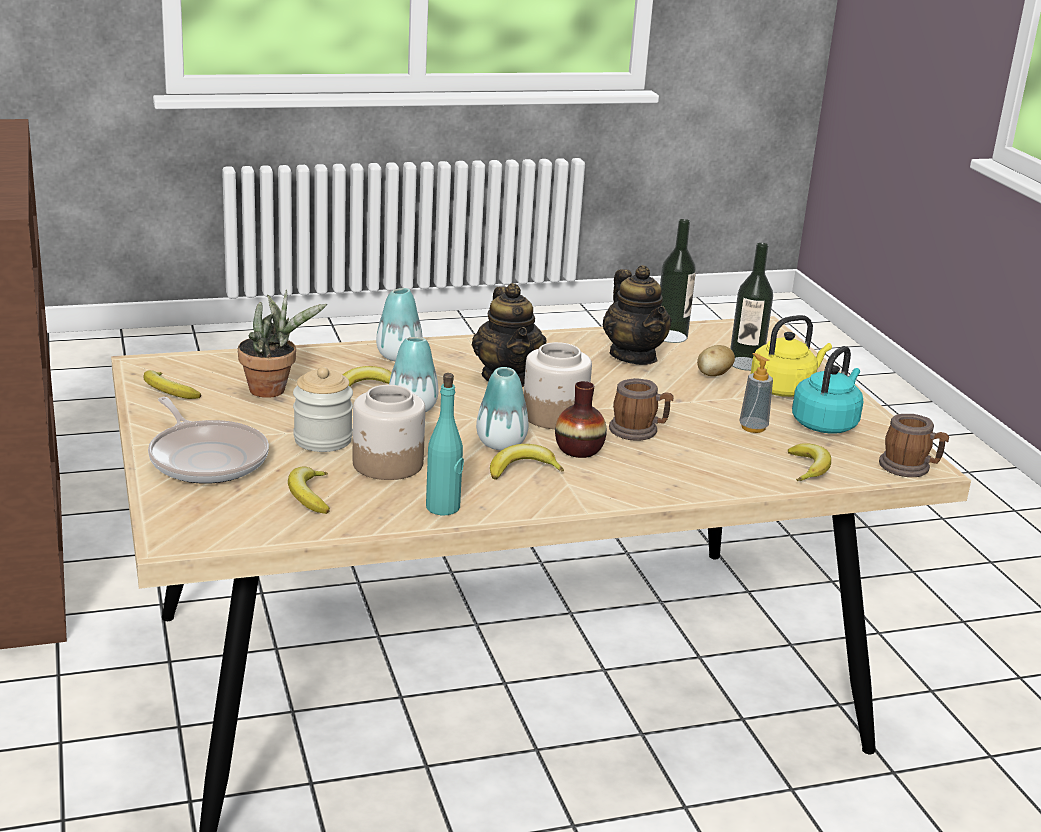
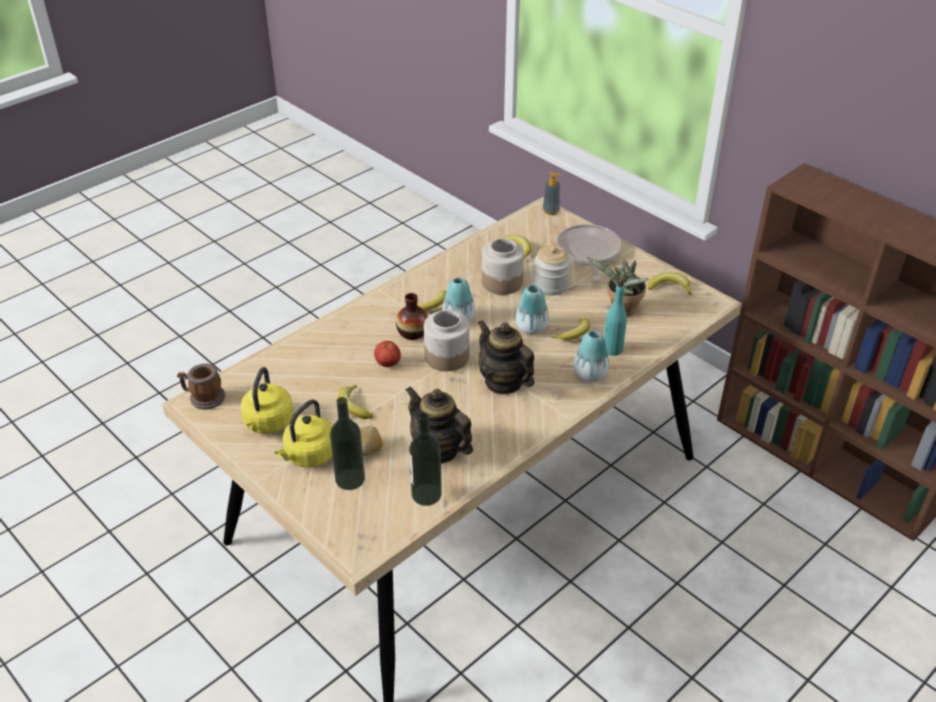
camera: 155 degrees right, 15 degrees up
frying pan [148,397,269,484] -> frying pan turned 60 degrees clockwise [556,224,622,280]
turquoise bottle [426,373,464,516] -> turquoise bottle moved to [604,278,627,356]
mug [609,378,674,441] -> tomato [374,341,401,367]
soap dispenser [739,353,773,433] -> soap dispenser moved to [543,172,562,215]
banana [788,443,831,481] -> banana moved to [338,385,373,419]
turquoise kettle [792,346,863,434] -> yellow kettle [241,367,294,434]

